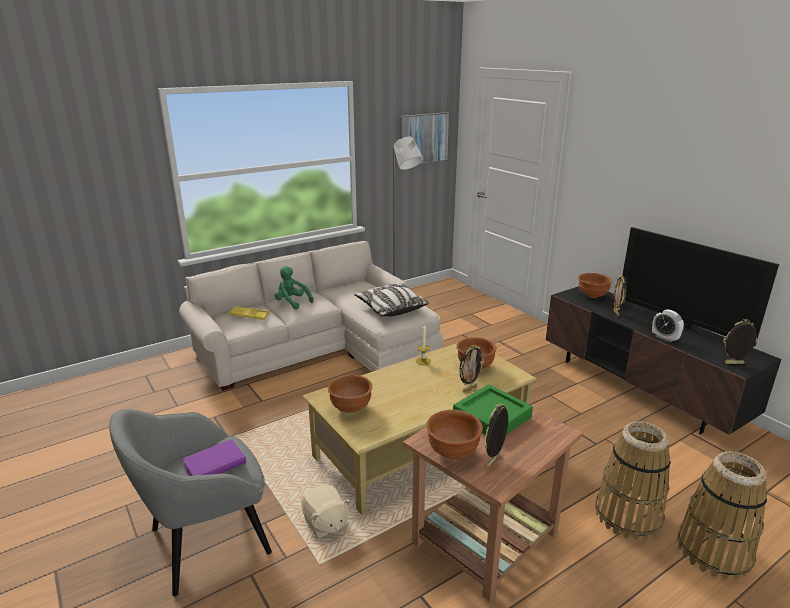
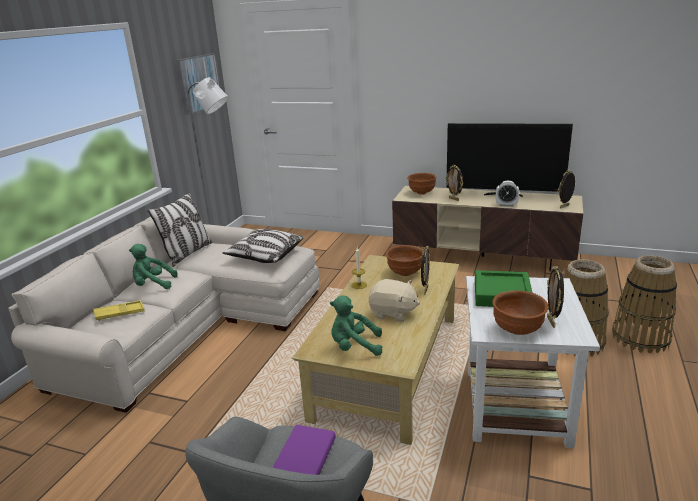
camera: 35 degrees left, 0 degrees up
beige plush toy [301,485,351,539] -> beige plush toy moved to [369,279,420,322]
brown bowl [328,375,372,413] -> green plush toy [330,295,382,356]
brown side table [403,409,583,602] -> white side table [466,276,600,448]
black tv stand [546,286,781,435] -> beige tv stand [392,186,583,271]
none -> pillow [148,192,212,267]

